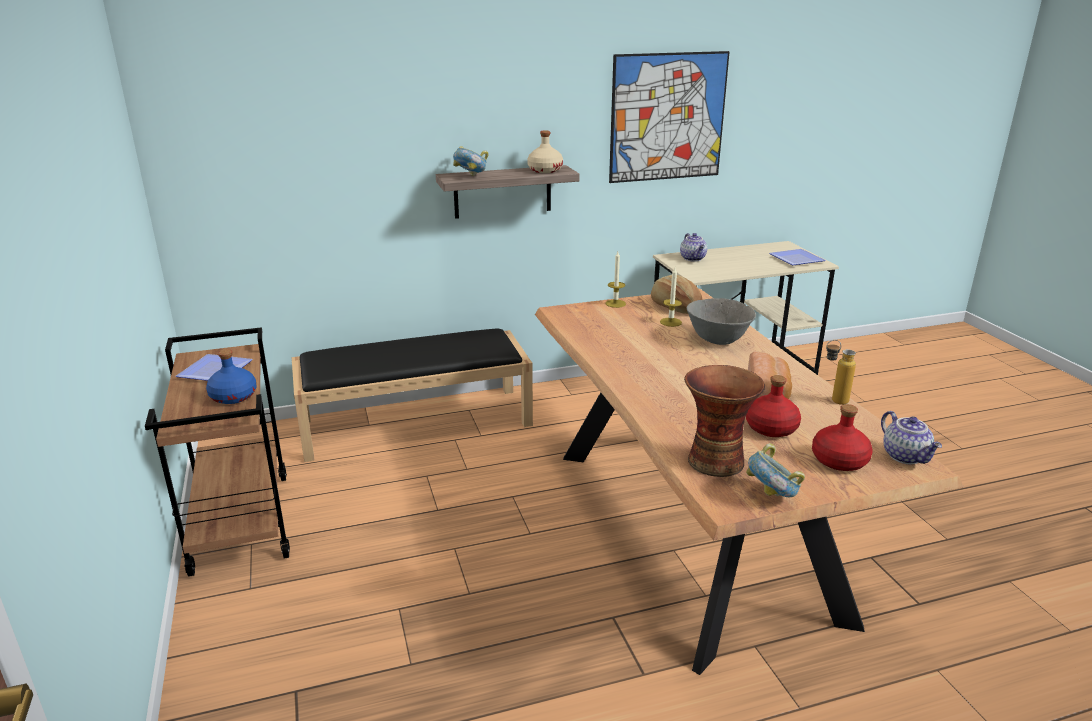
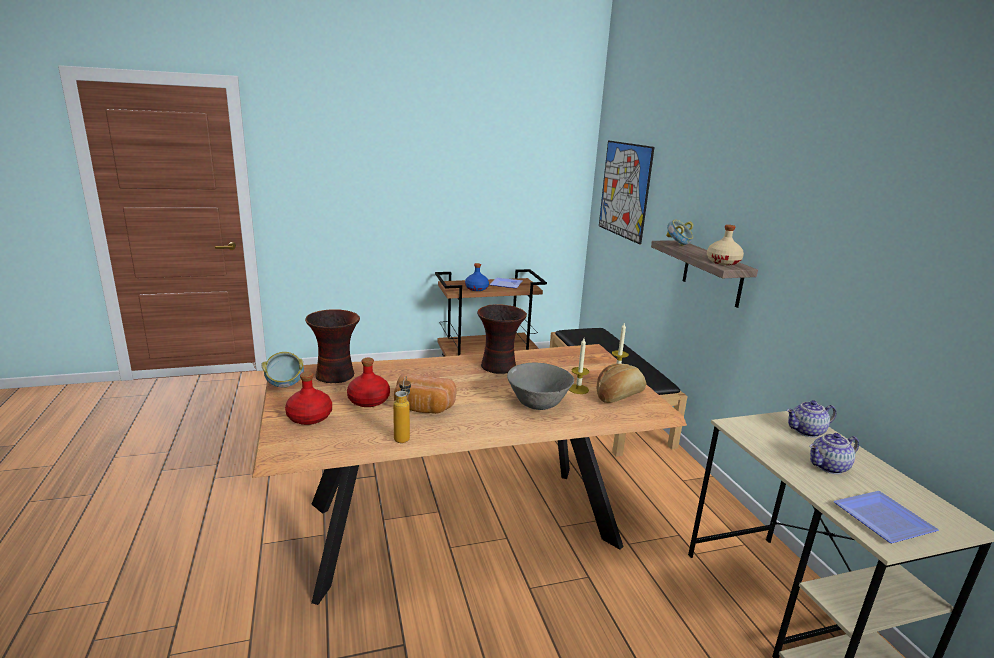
camera: 90 degrees right, 5 degrees down
picture [609,51,730,183] -> picture moved to [599,141,655,245]
teapot [881,411,942,464] -> teapot moved to [809,433,859,474]
none -> vase [477,304,527,374]

